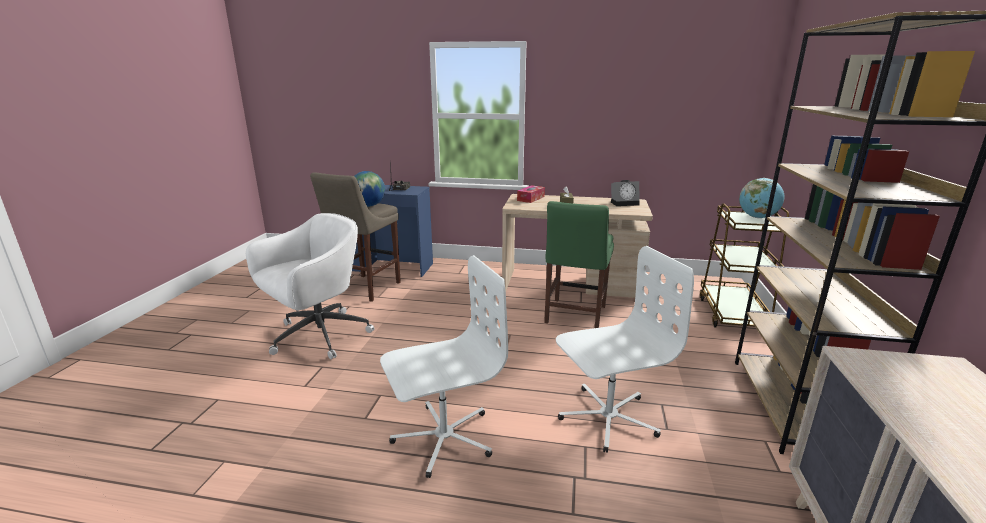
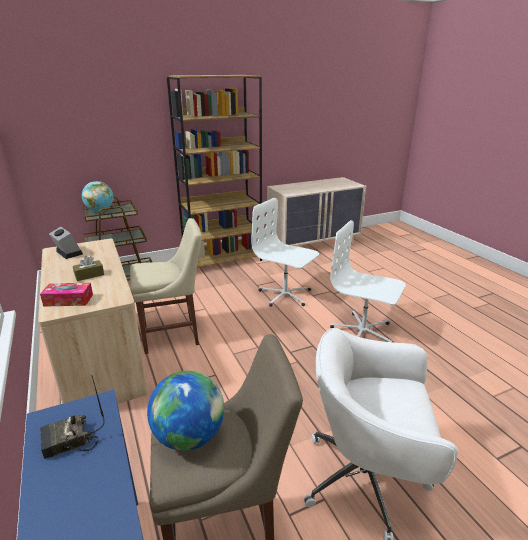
camera: 125 degrees left, 5 degrees up
green chair [544,201,614,328] -> beige chair [130,218,202,354]

